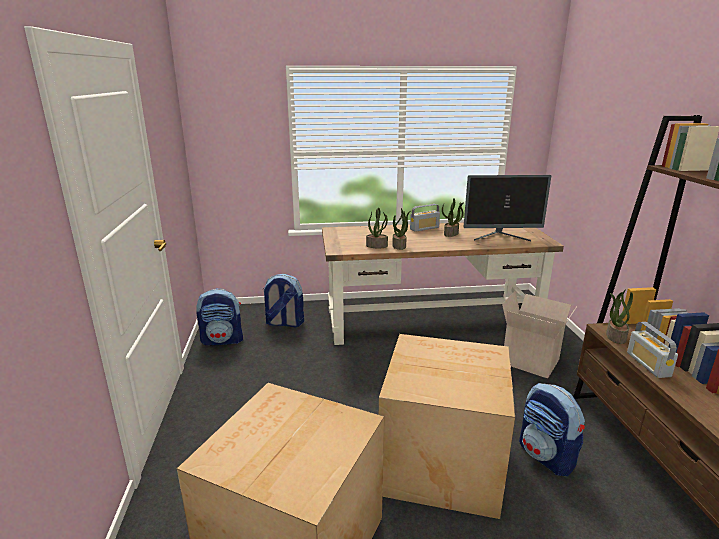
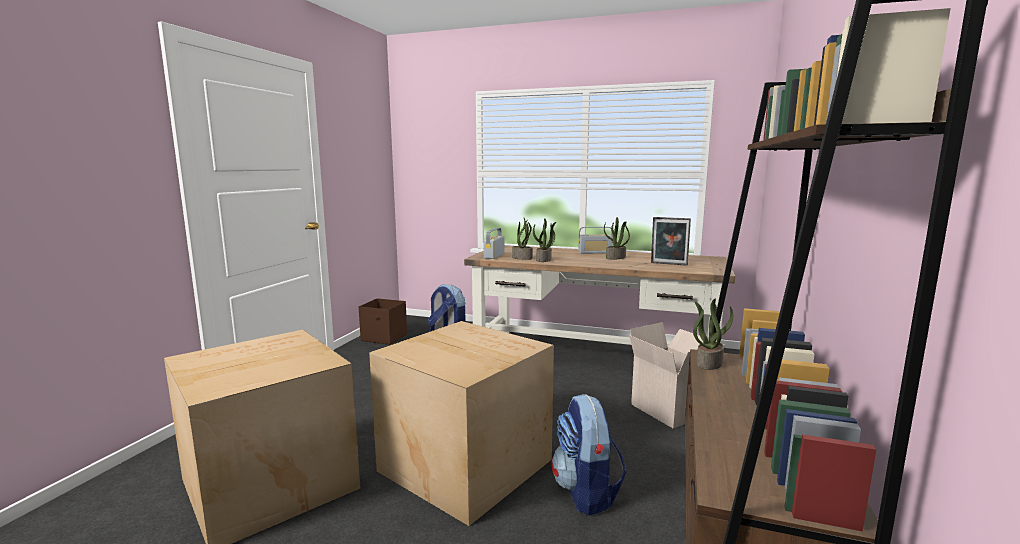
camera: 25 degrees right, 10 degrees down
backpack [197,288,243,345] -> brown storage box [358,298,407,345]
monitor [464,175,551,241] -> picture frame [651,217,691,266]
radio [627,322,678,378] -> radio moved to [483,228,504,259]

